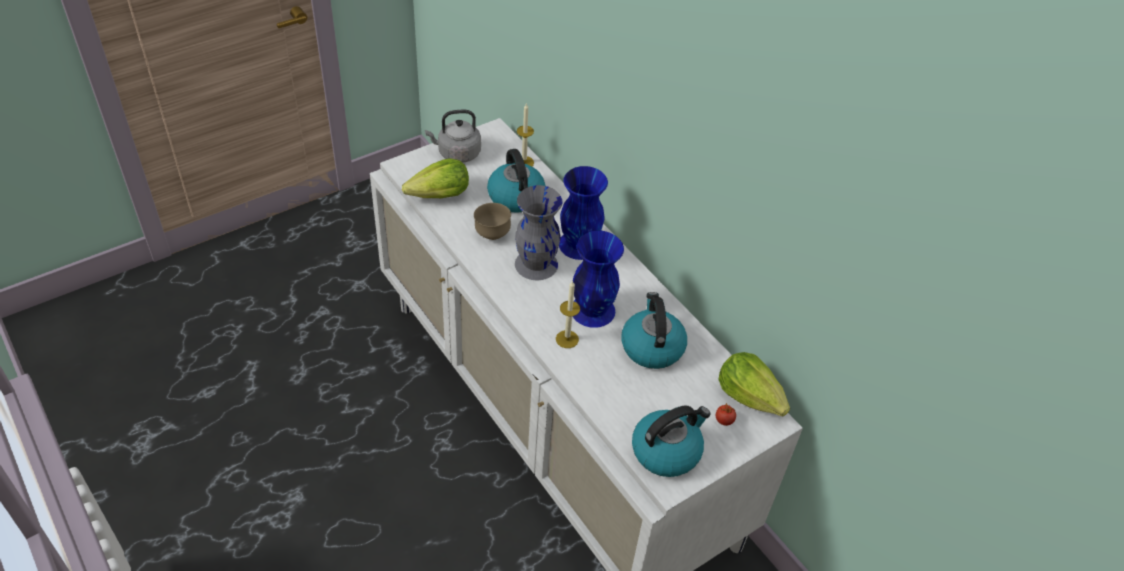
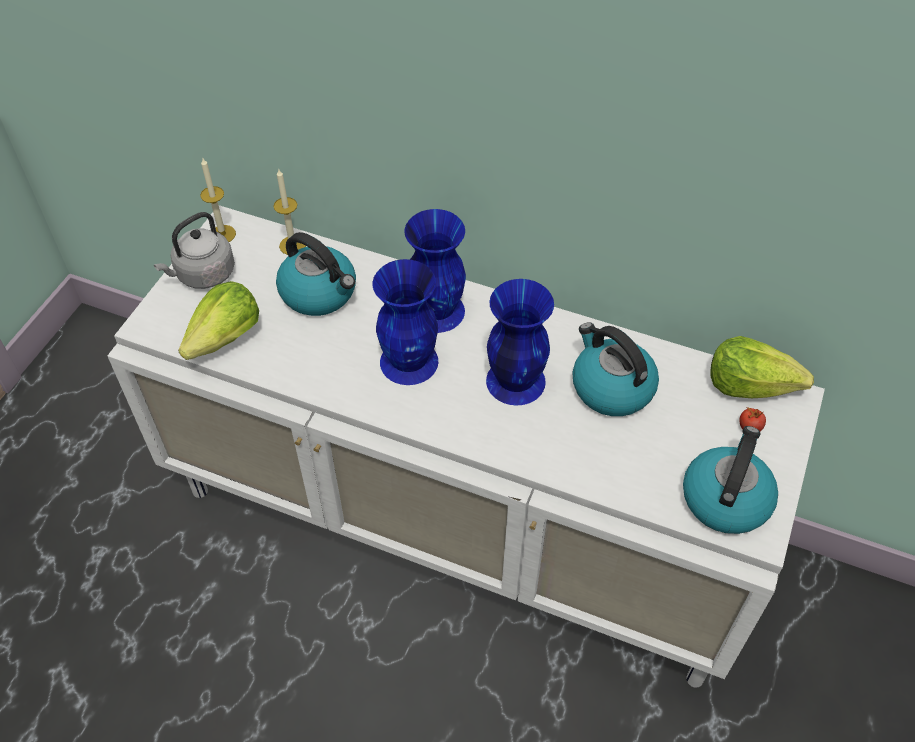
camera: 30 degrees left, 5 degrees up
brown bowl [474,203,511,240] -> none
grey vase [515,185,562,280] -> blue vase [373,259,438,385]
candle [556,281,580,348] -> candle moved to [200,158,236,242]

